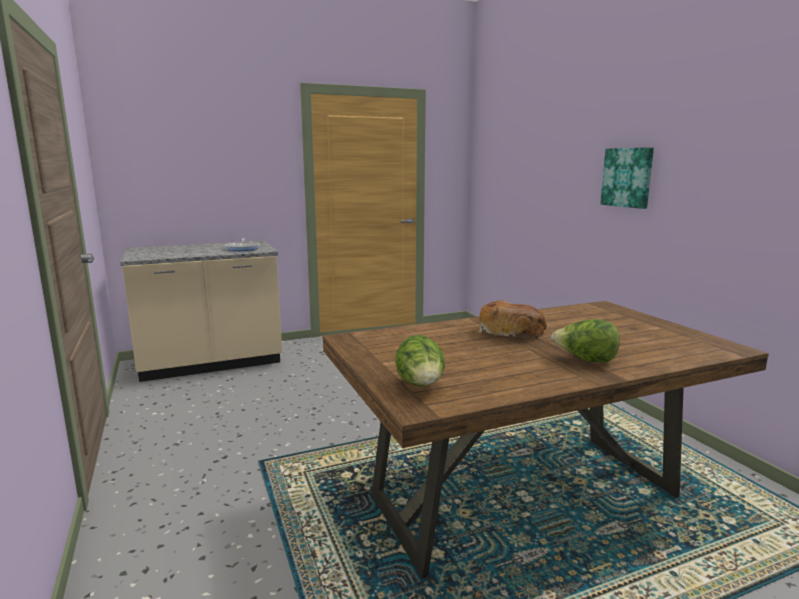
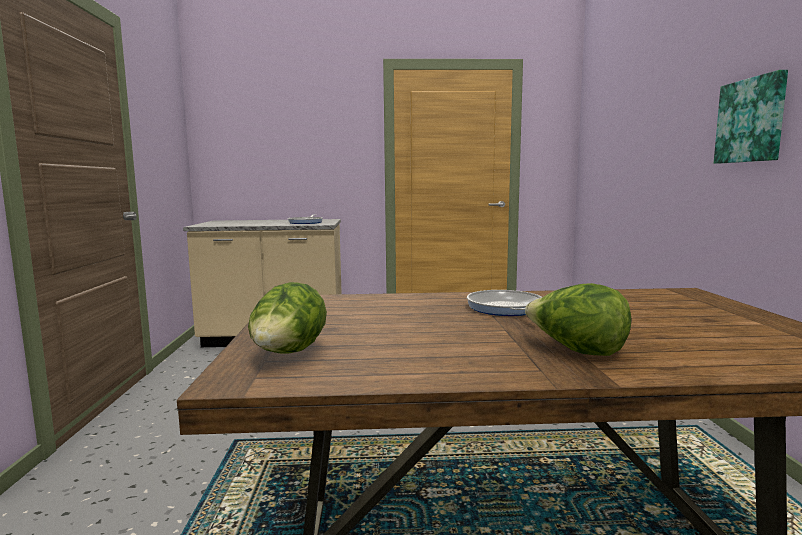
camera: 20 degrees right, 5 degrees down
bread [477,301,547,339] -> frying pan [467,290,542,316]

